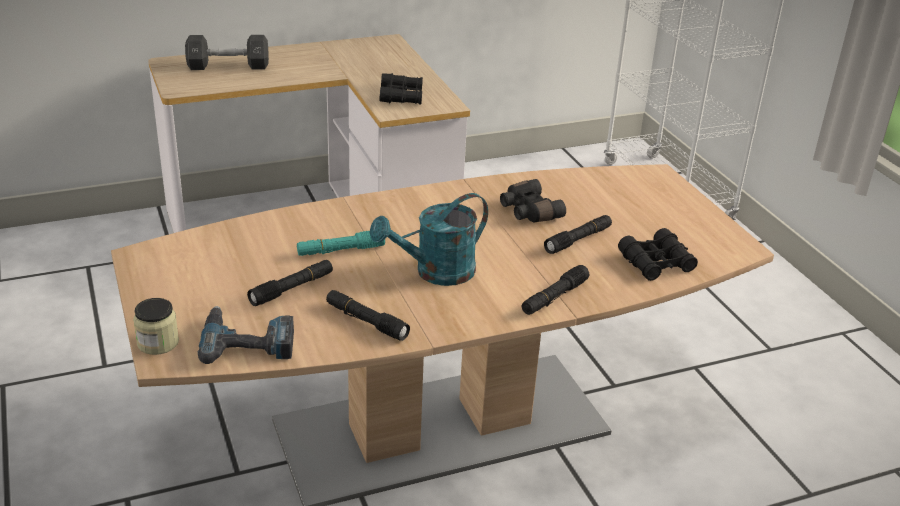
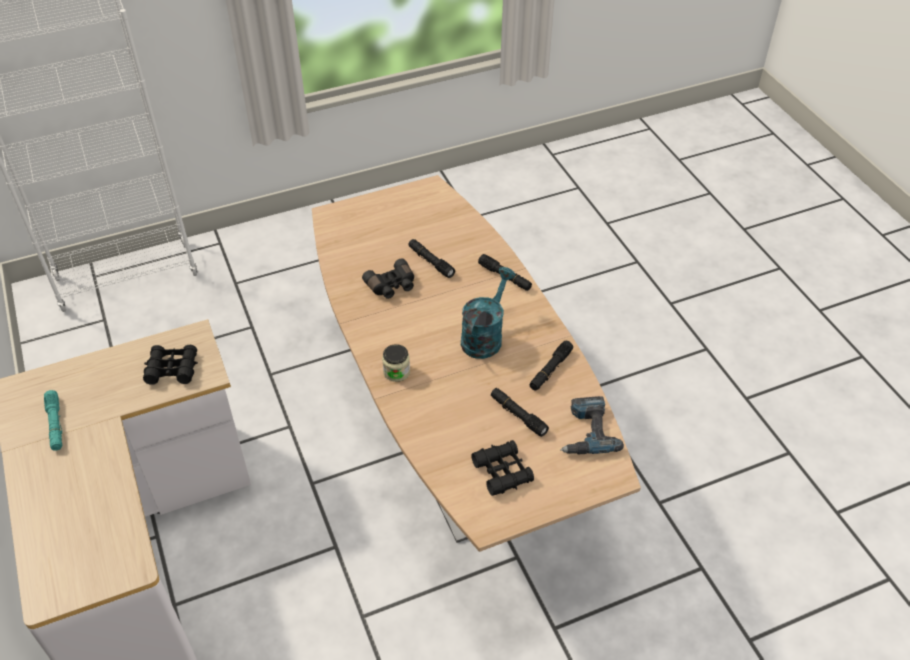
camera: 90 degrees left, 15 degrees up
jar [133,298,179,355] -> jar moved to [382,344,410,382]
black dumbbell [185,35,269,70] -> none
turquoise flashlight [297,231,385,256] -> turquoise flashlight moved to [44,390,62,451]
turquoise watering can [369,193,488,286] -> turquoise watering can turned 120 degrees counterclockwise [461,267,516,359]
black binoculars [618,228,698,281] -> black binoculars moved to [471,440,534,496]

